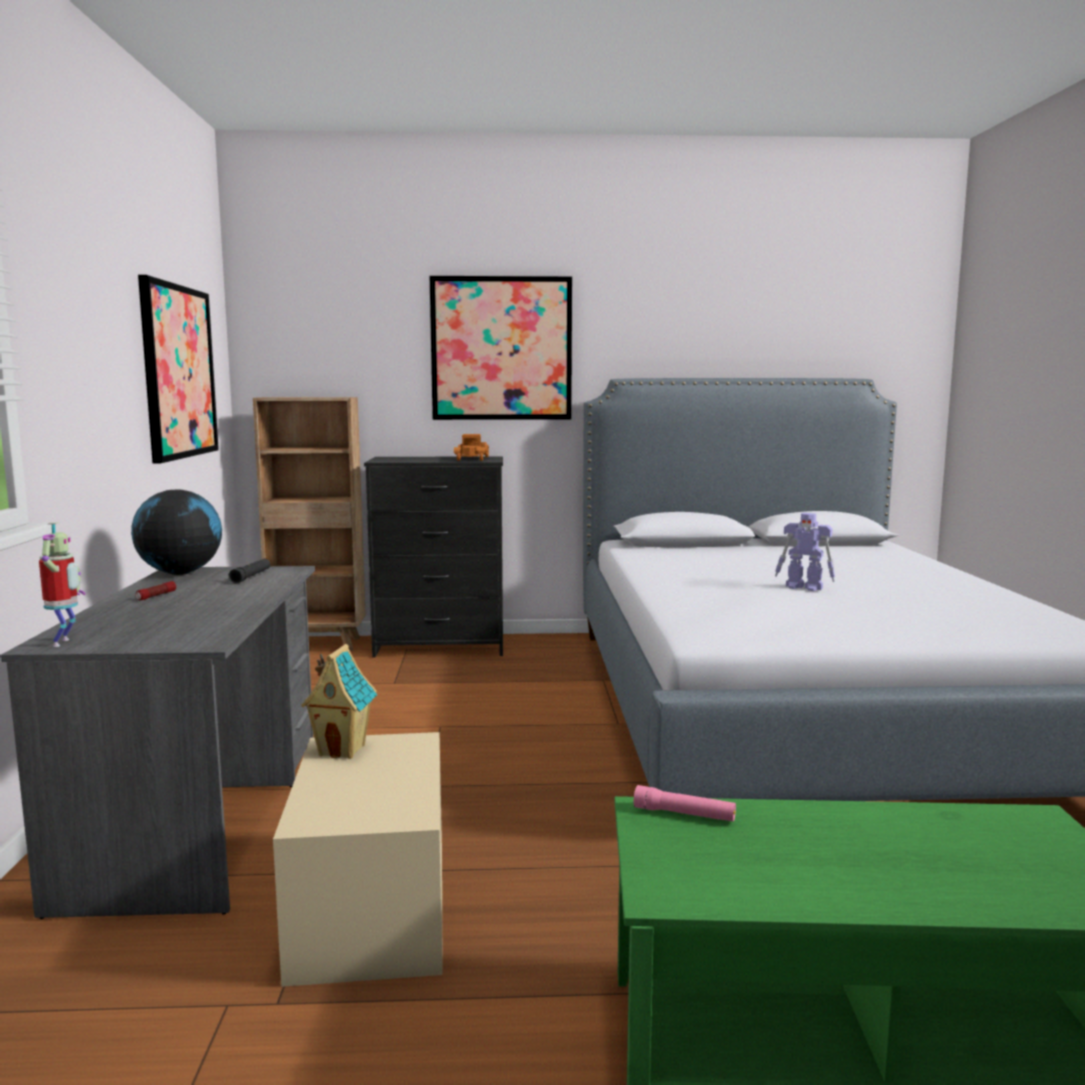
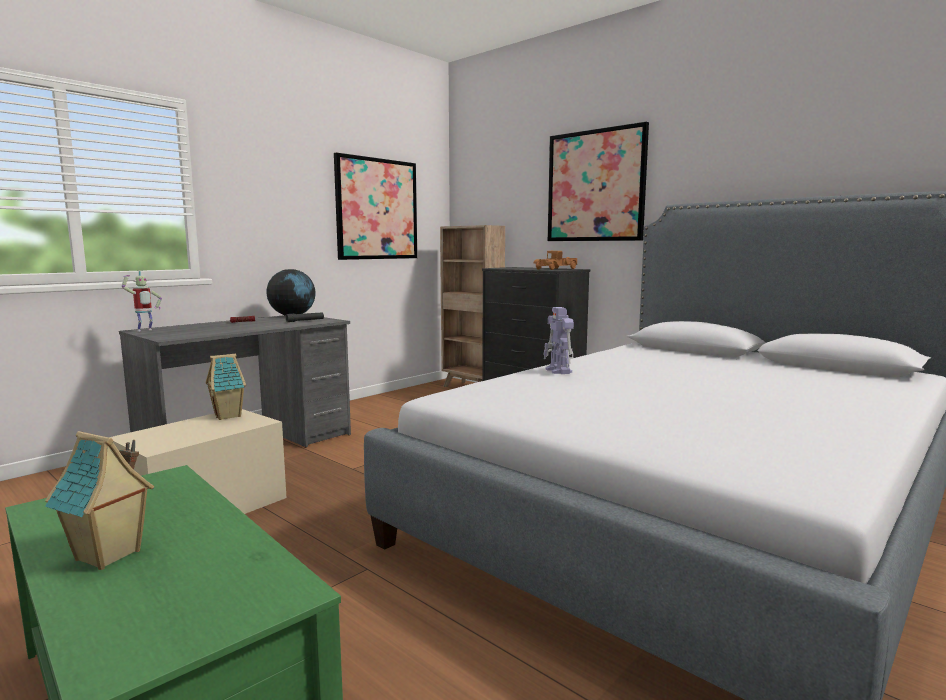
camera: 45 degrees right, 0 degrees up
pink flashlight [634,785,736,822] -> none
toy robot [775,513,835,591] -> toy robot moved to [544,307,574,374]
none -> toy house [45,431,154,570]

